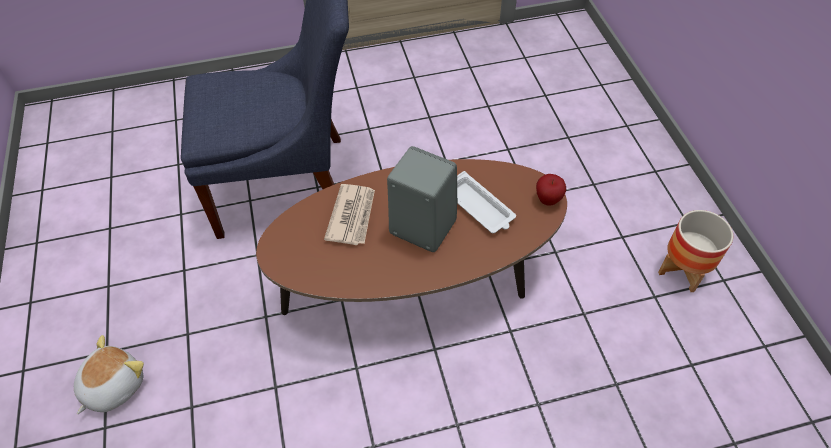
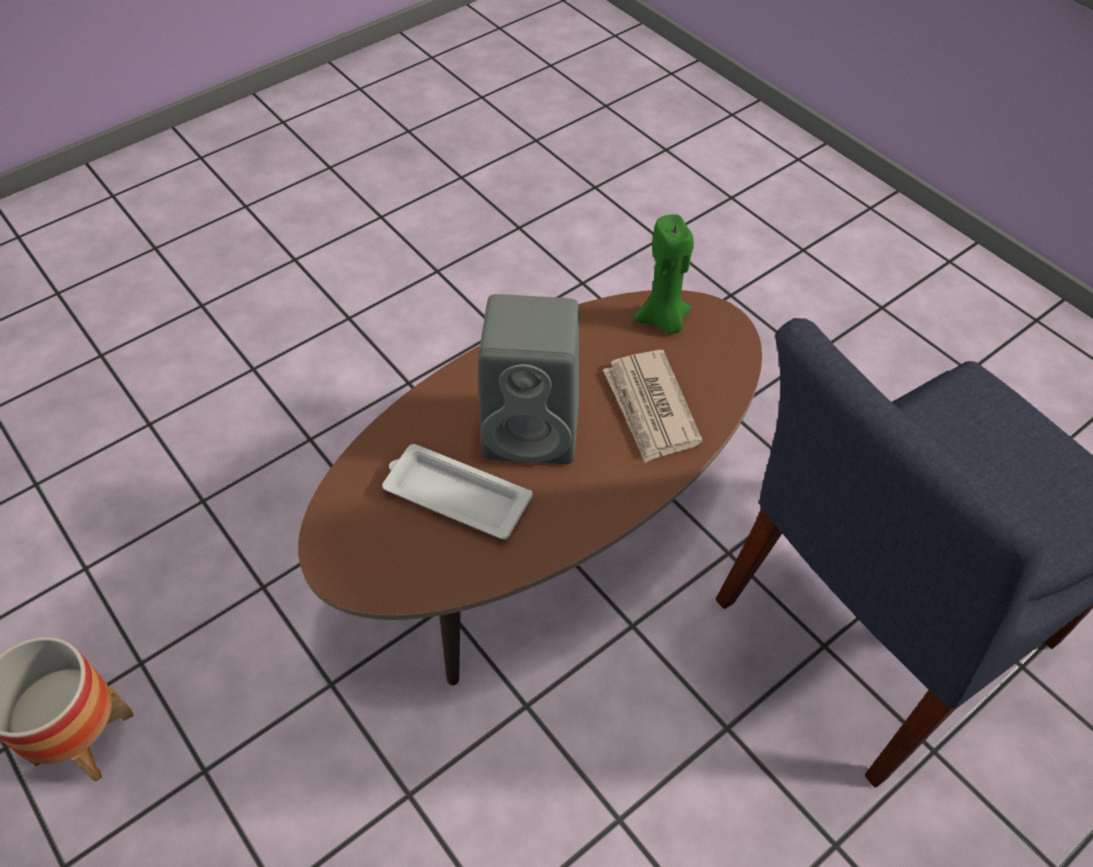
camera: 155 degrees right, 0 degrees up
plush toy [74,335,144,414] -> none
apple [536,174,566,206] -> none
none -> green candle [633,214,694,334]

